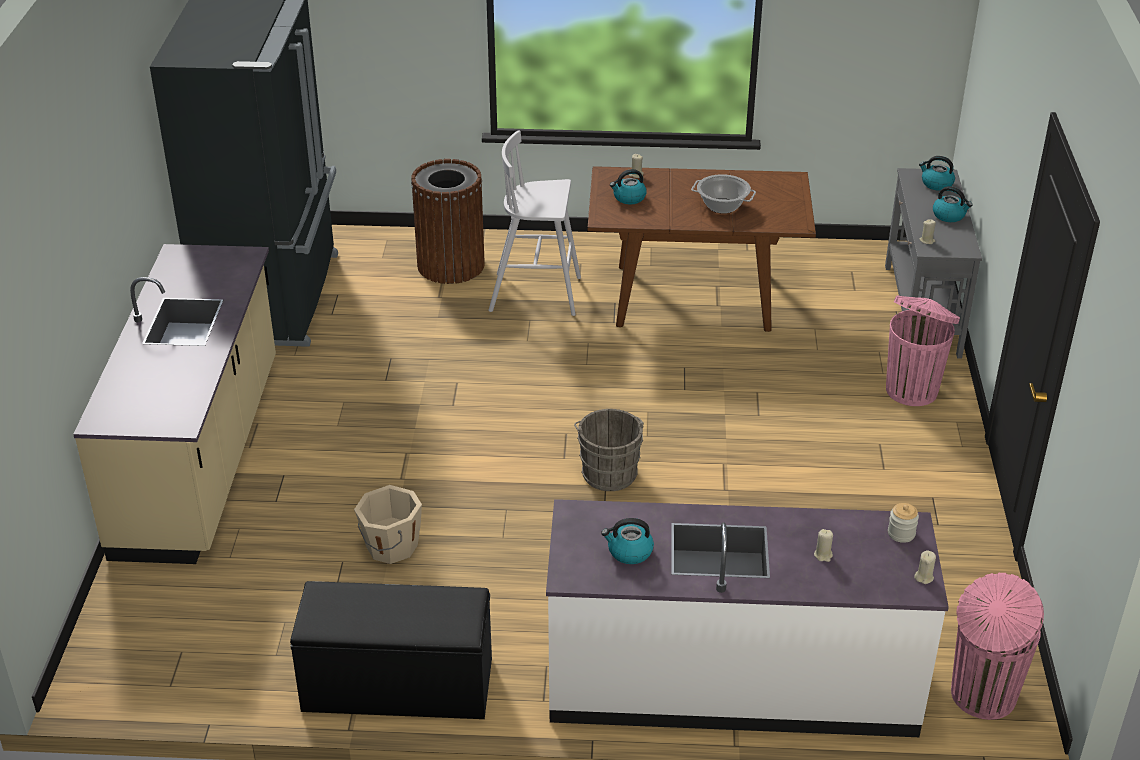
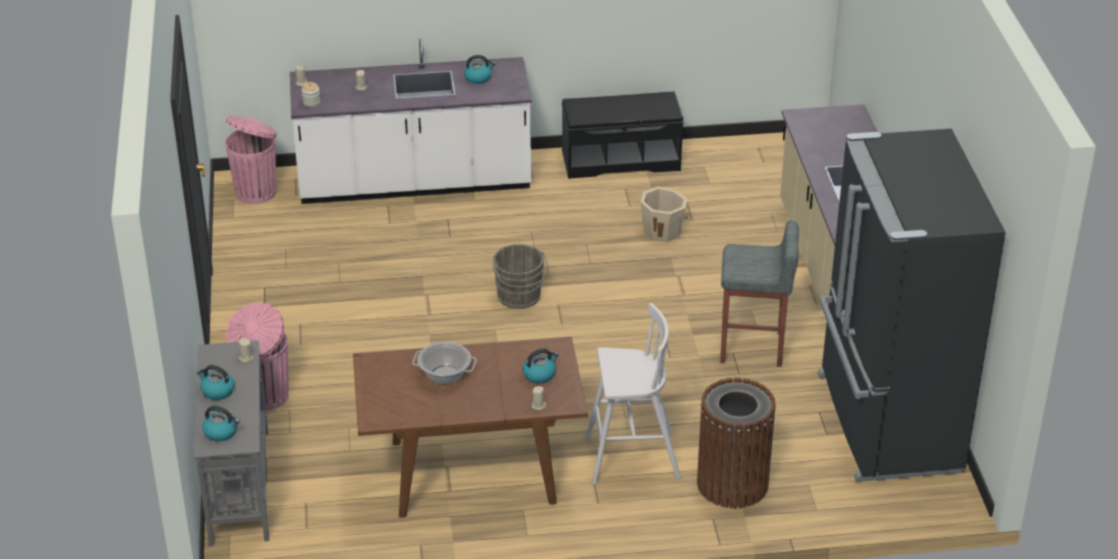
camera: 170 degrees right, 0 degrees up
none -> grey stool [720,221,799,367]

